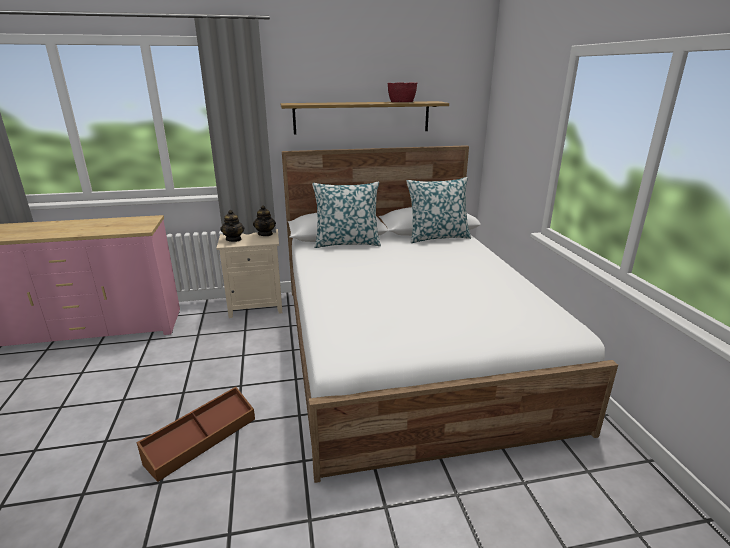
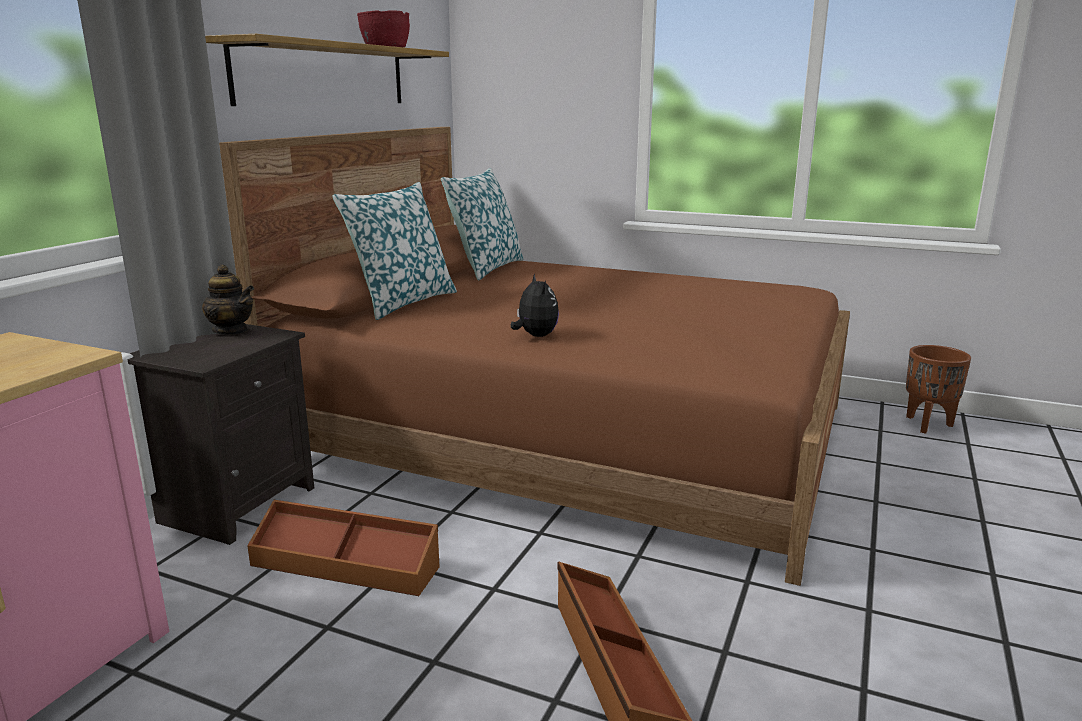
camera: 55 degrees left, 5 degrees down
beige nightstand [216,229,282,318] -> black nightstand [127,324,314,545]
teapot [220,210,244,242] -> none
white bed [282,145,618,483] -> brown bed [219,127,850,586]
none -> brown storage box [247,500,440,596]
none -> plush toy [511,273,559,337]
none -> brown planter [906,345,971,434]

